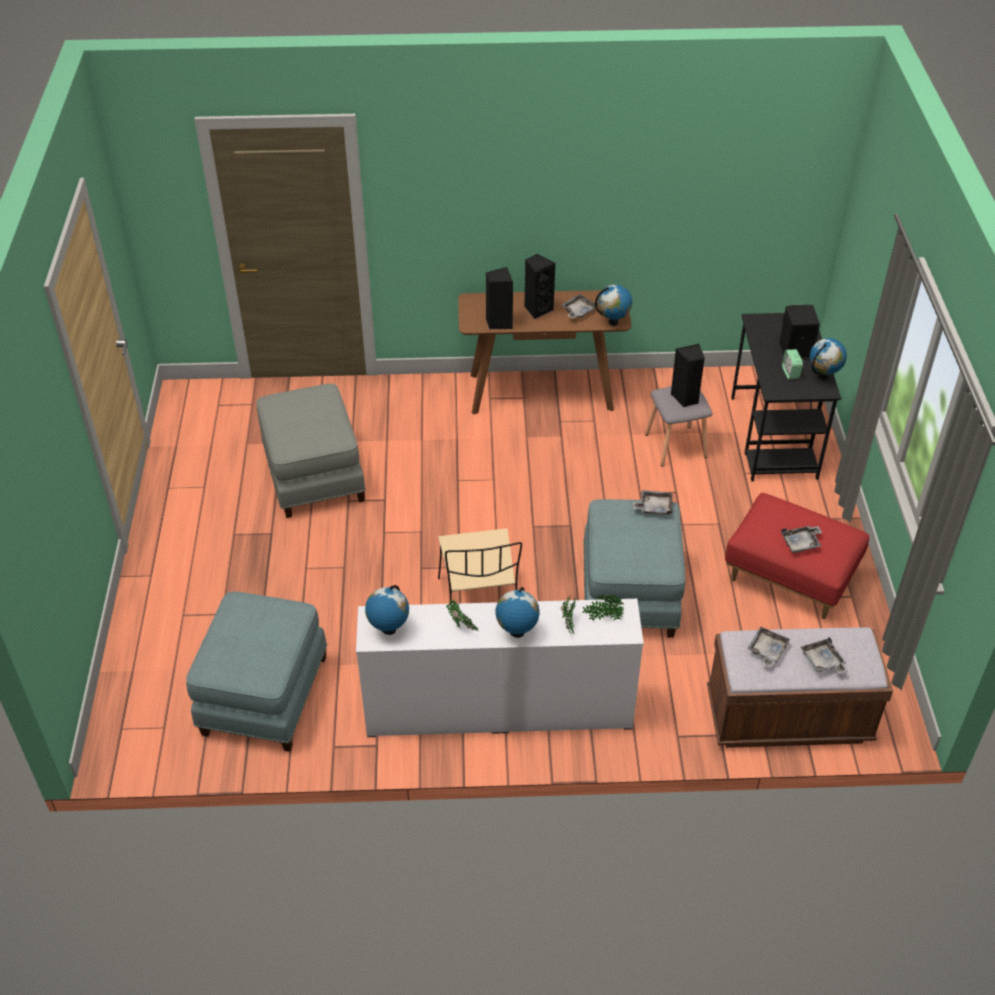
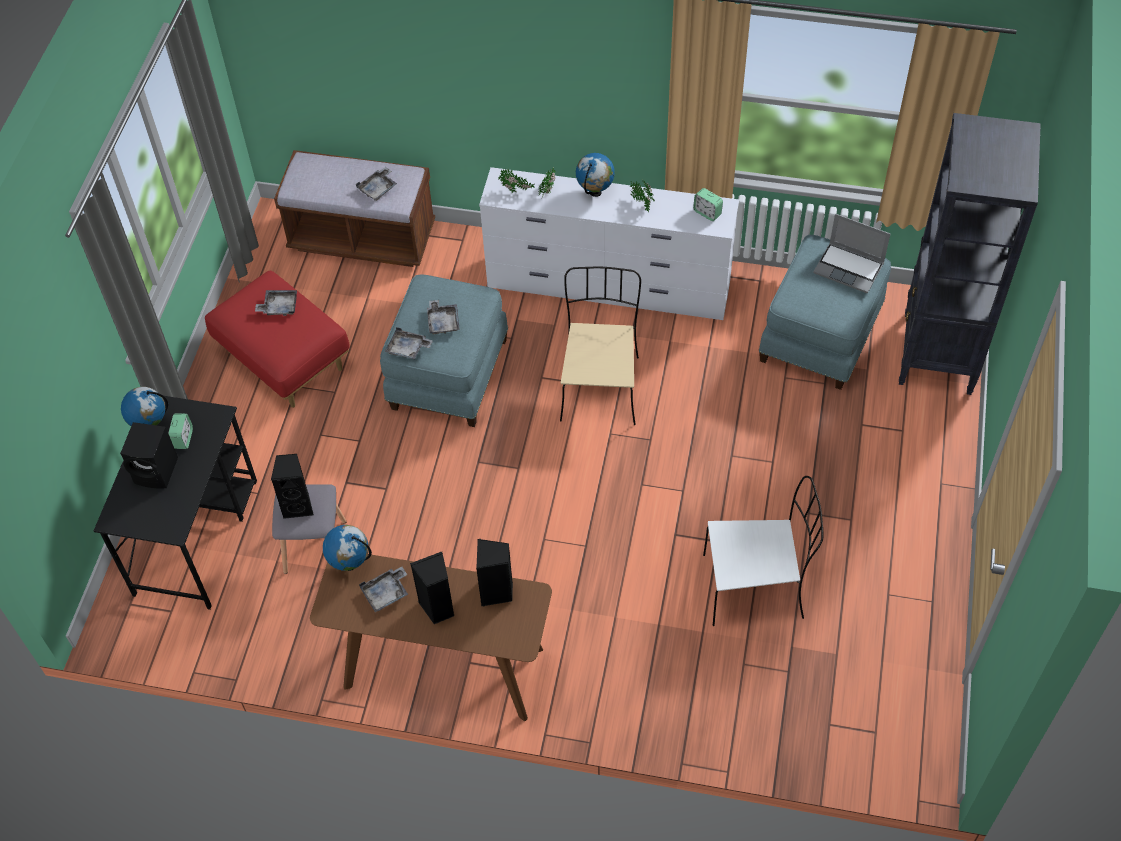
camera: 165 degrees left, 10 degrees up
grey ottoman [257,384,366,518] -> white chair [703,476,823,626]
globe [365,585,409,635] -> alarm clock [693,188,723,221]
grey tray [800,637,848,674] -> grey tray moved to [427,300,460,334]
none -> laptop [813,214,890,293]
none -> black bookcase [899,113,1041,395]

